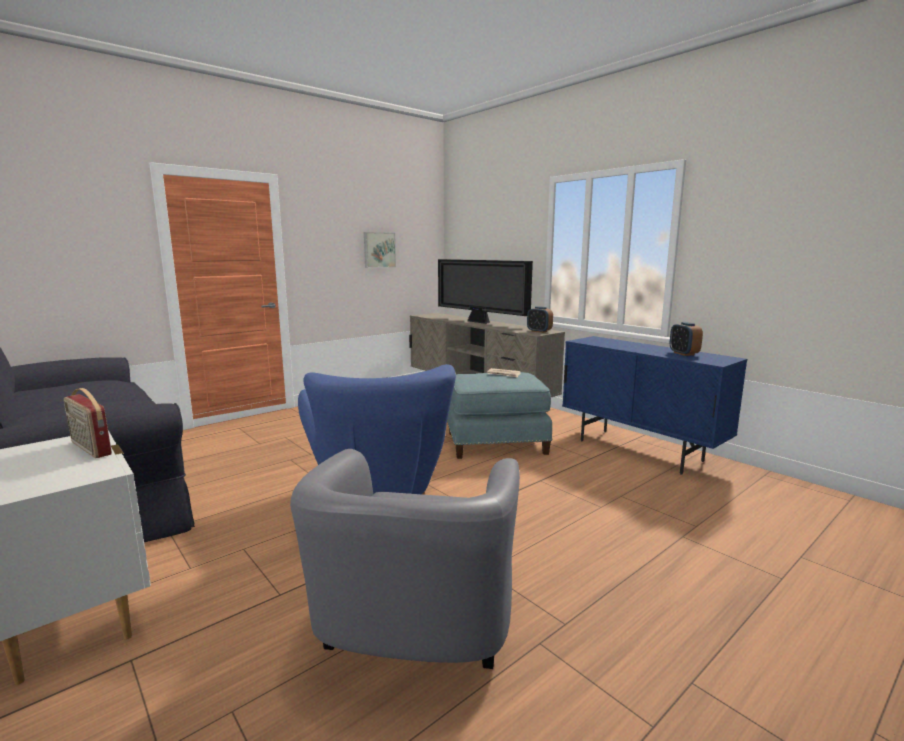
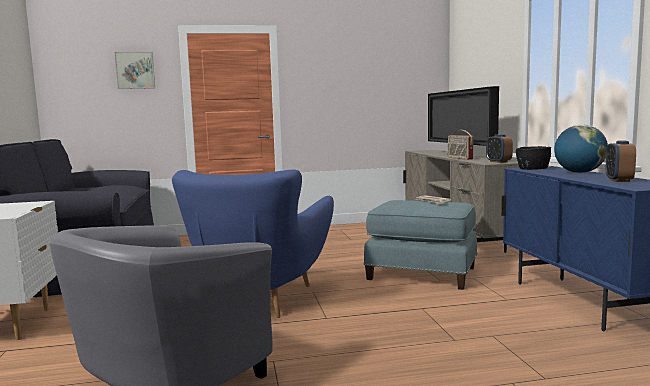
camera: 30 degrees right, 5 degrees down
radio [64,388,112,458] -> radio moved to [448,130,473,160]
picture [364,232,396,268] -> picture moved to [114,52,155,89]
none -> black bowl [516,146,551,170]
none -> globe [554,125,608,173]

